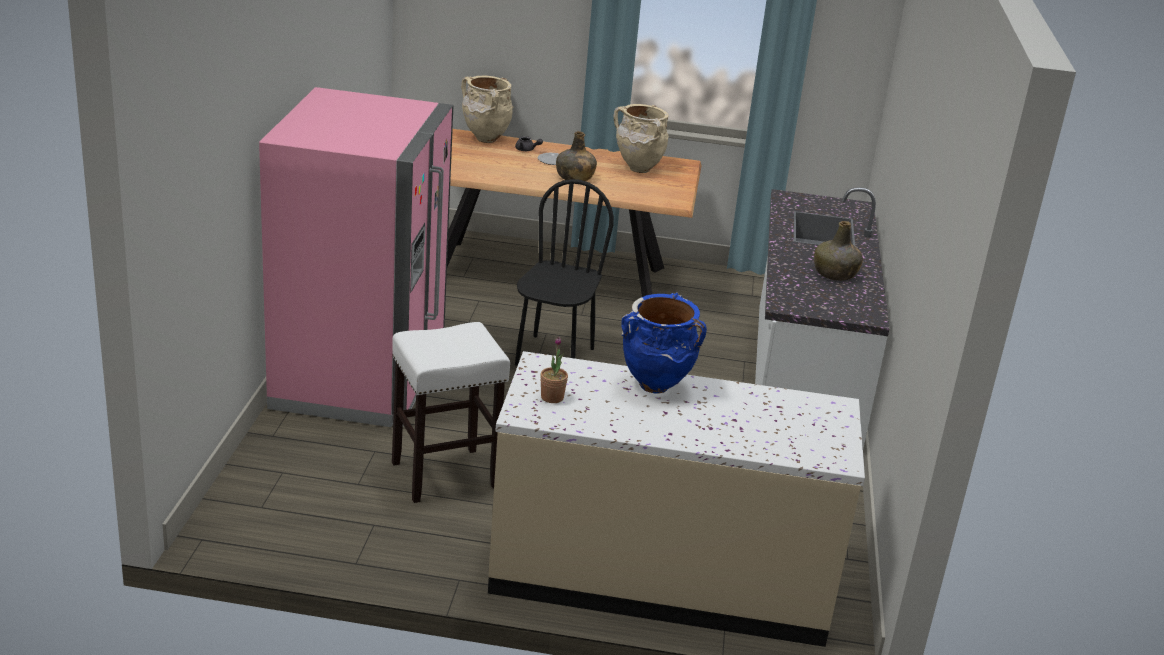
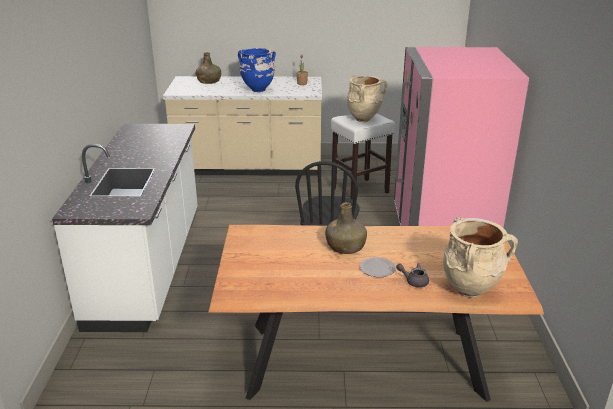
camera: 175 degrees right, 0 degrees up
beige vase [613,104,669,173] -> beige vase moved to [347,75,387,122]
green bottle [814,221,863,281] -> green bottle moved to [196,52,221,84]

